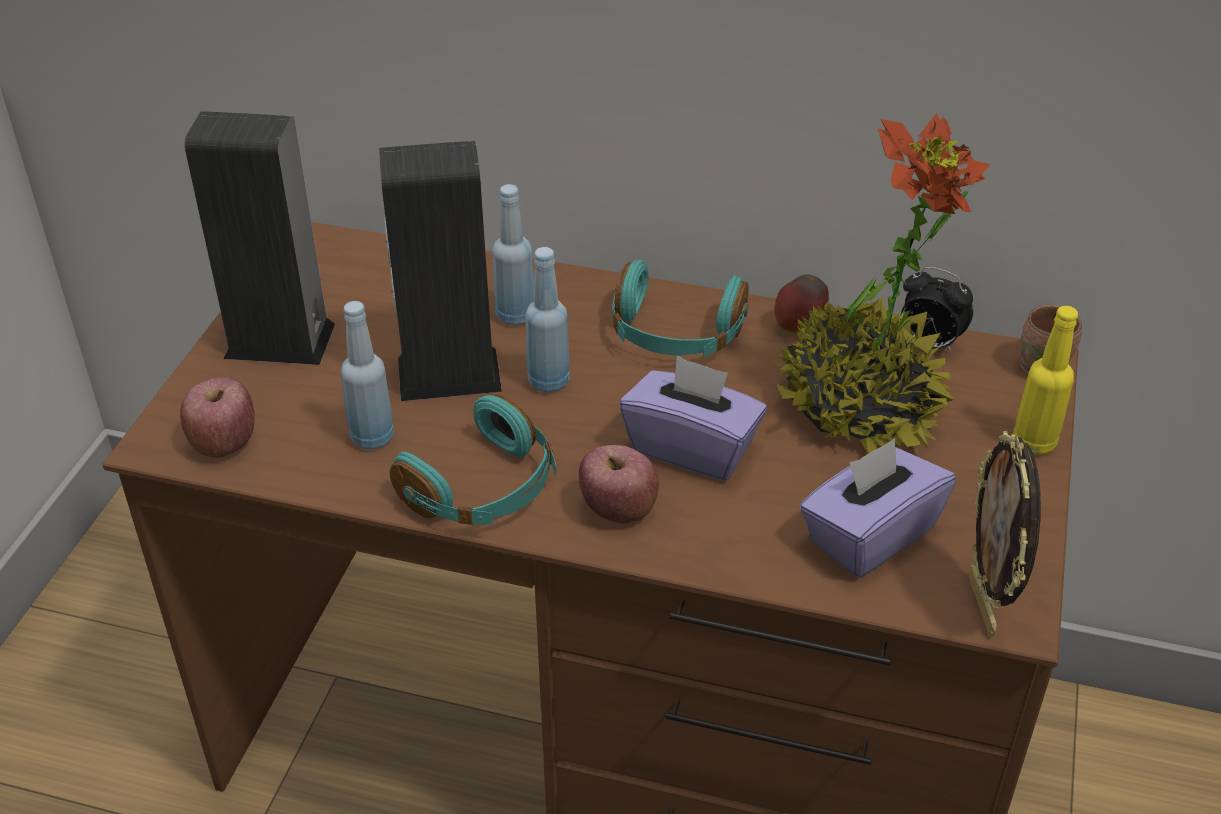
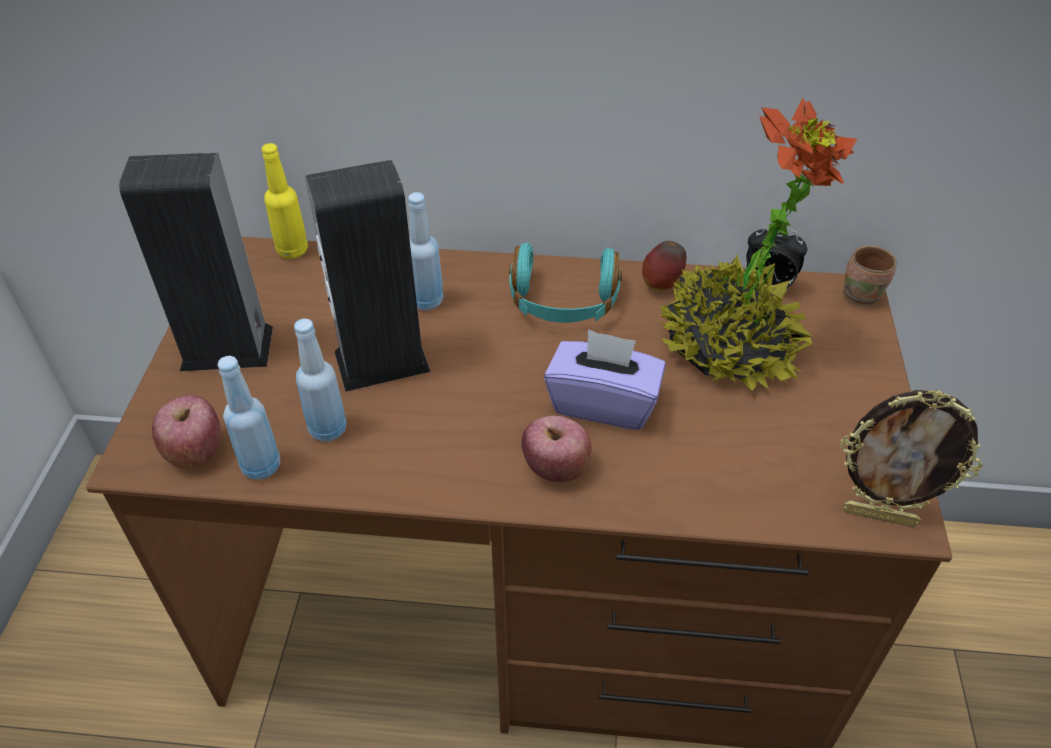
camera: 10 degrees left, 5 degrees up
turquoise headphones [390,394,556,525] -> none
blue bottle [525,247,570,393] -> blue bottle moved to [217,356,280,480]
purple tissue box [800,438,956,577] -> none
picture frame [968,431,1041,637] -> picture frame turned 60 degrees counterclockwise [840,390,983,527]
yellow bottle [1013,306,1078,455] -> yellow bottle moved to [262,143,308,259]

